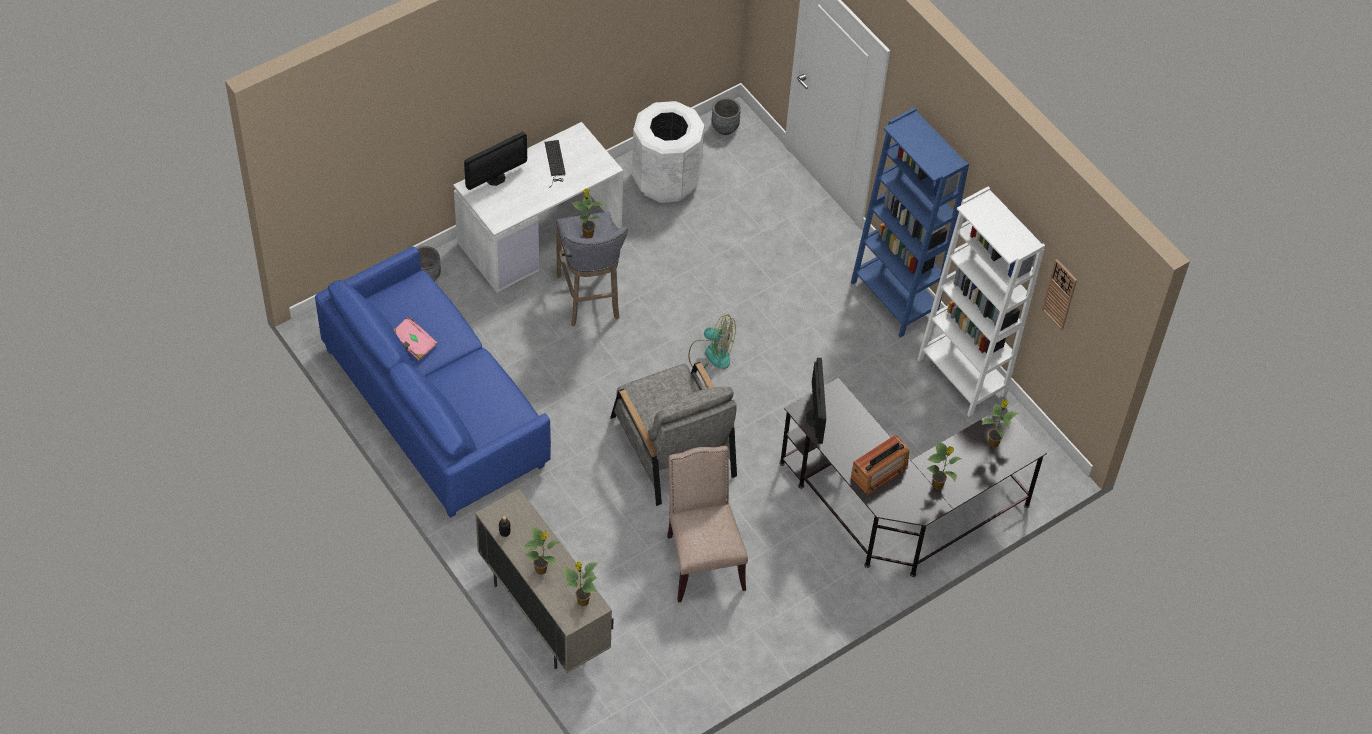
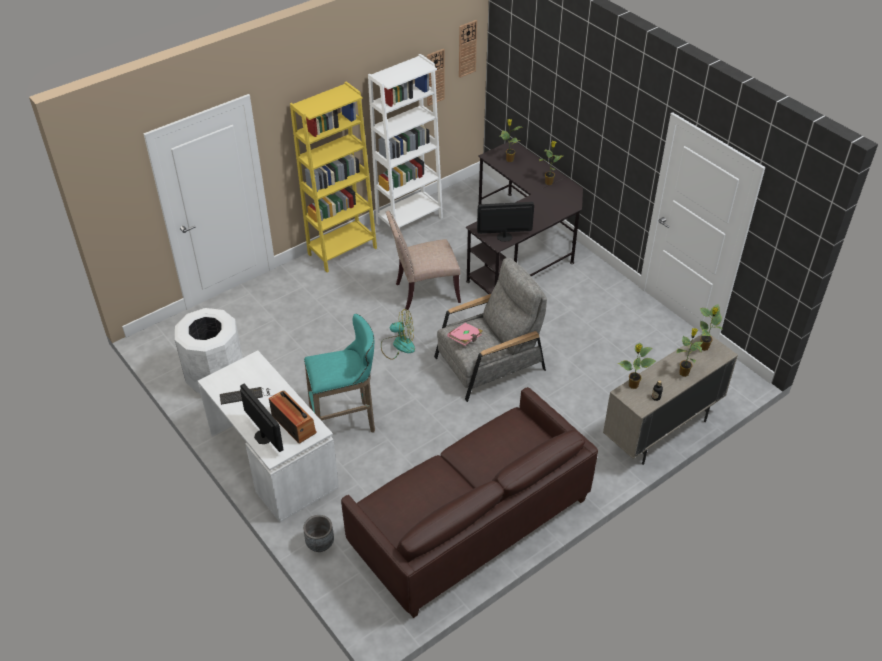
camera: 90 degrees left, 10 degrees down
blue sofa [315,246,551,518] -> brown sofa [341,387,598,618]
pink book [393,316,438,361] -> pink book moved to [447,323,483,346]
grey stool [556,212,628,326] -> turquoise stool [304,314,375,433]
potted plant [572,189,606,238] -> potted plant moved to [618,343,656,389]
beige chair [667,446,748,602] -> beige chair moved to [386,211,461,310]
fan [688,315,736,371] -> fan turned 75 degrees clockwise [381,309,415,360]
grey planter [711,98,741,135] -> none
blue bookcase [851,107,969,337] -> yellow bookcase [290,81,377,272]
radio [851,434,910,494] -> radio moved to [269,391,317,444]
none -> wall clock [459,20,477,78]

